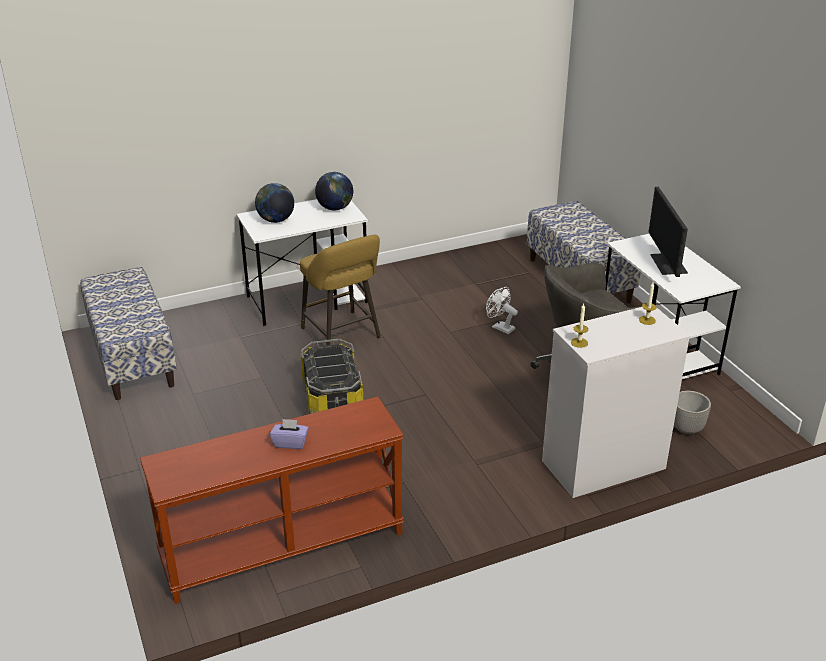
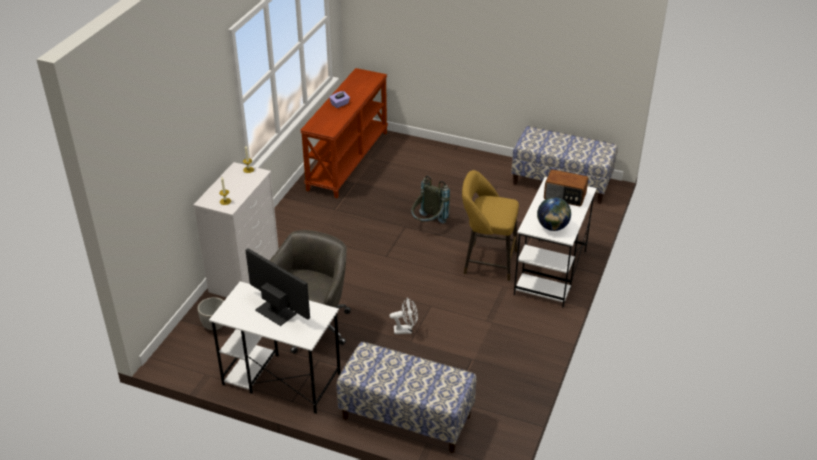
camera: 135 degrees right, 5 degrees up
globe [255,183,294,223] -> radio [544,169,588,206]
storage box [300,339,363,414] -> grey backpack [411,175,450,223]

